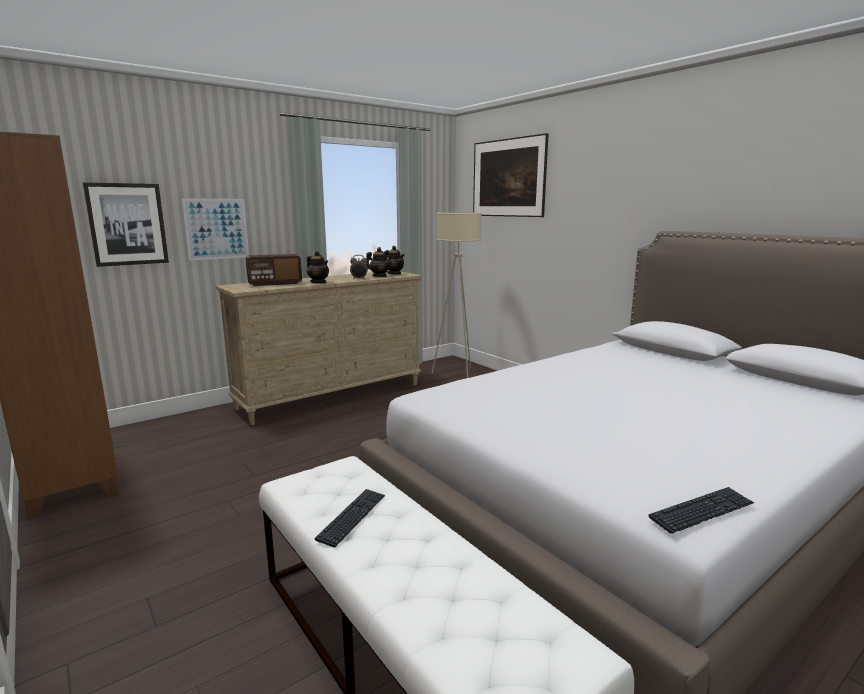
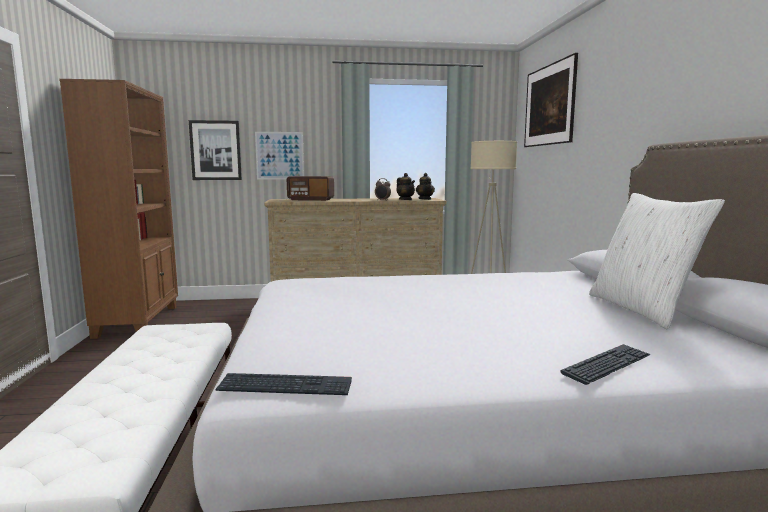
camera: 30 degrees right, 5 degrees down
teapot [307,251,329,283] -> none
keyboard [315,489,385,547] -> keyboard moved to [561,344,650,385]
none -> white pillow [589,193,725,329]

